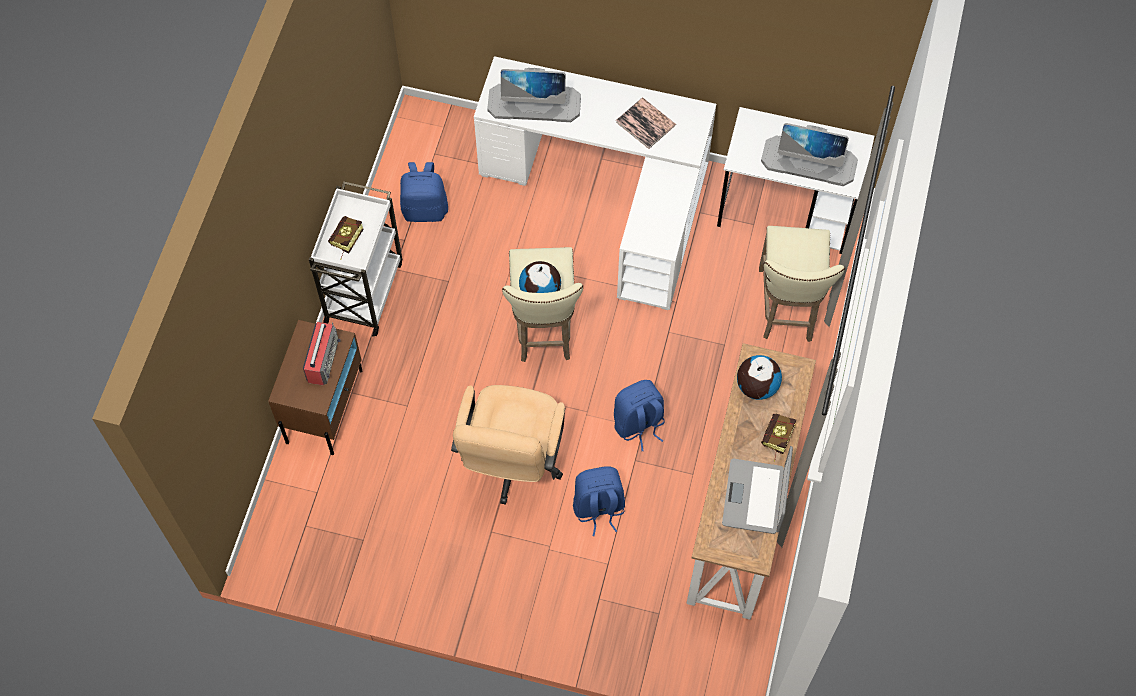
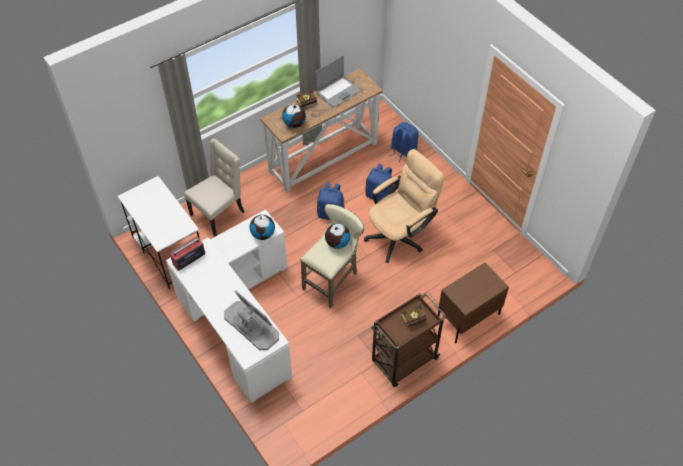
camera: 140 degrees left, 10 degrees down
radio [303,322,341,386] -> radio moved to [170,237,205,271]
white cart [309,181,402,337] -> brown cart [371,293,446,387]
blue backpack [400,162,448,222] -> blue backpack moved to [390,122,418,162]
book [616,97,676,149] -> none
beige stool [759,226,845,342] -> beige chair [184,139,244,236]
monitor [761,123,858,186] -> none
none -> globe [249,215,275,240]

